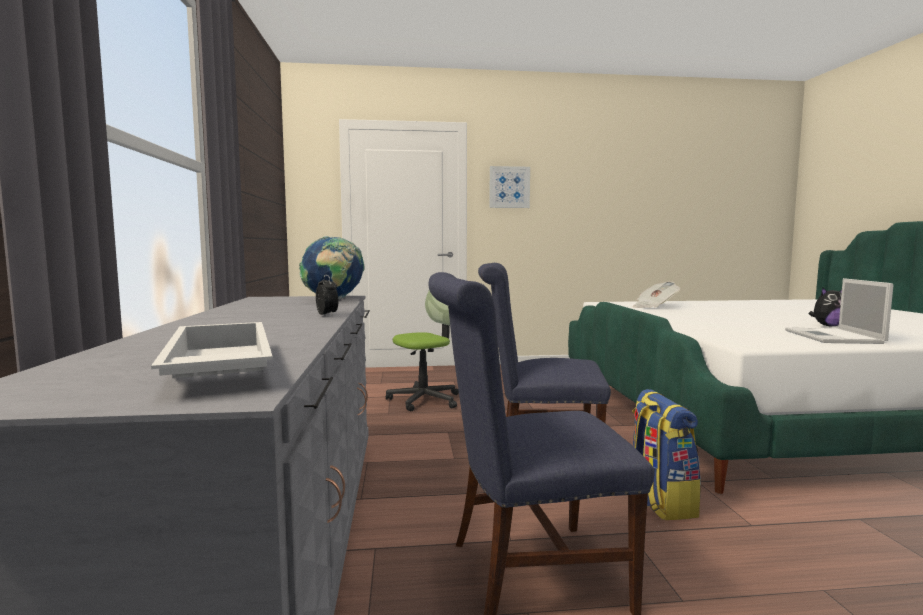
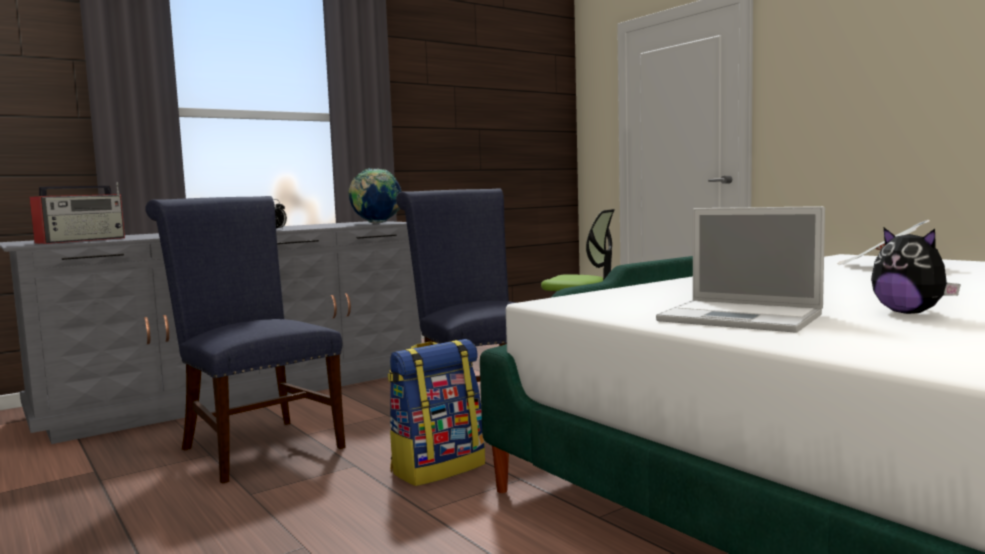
camera: 60 degrees right, 0 degrees up
white tray [151,322,273,378] -> radio [30,182,125,244]
picture [489,166,530,208] -> none
laptop [785,278,894,344] -> laptop turned 120 degrees counterclockwise [656,206,825,333]

